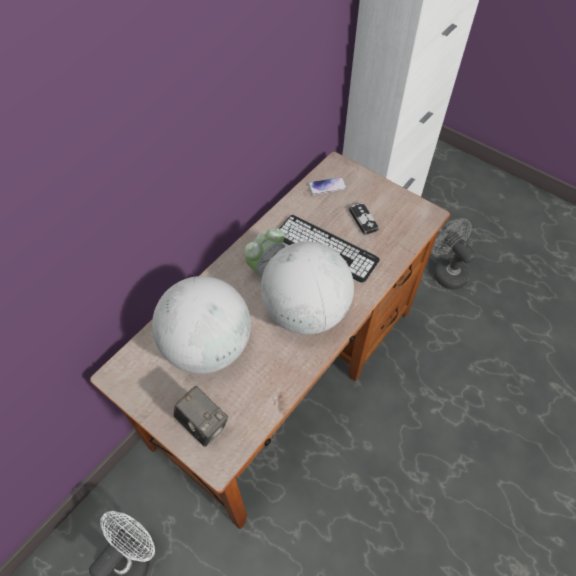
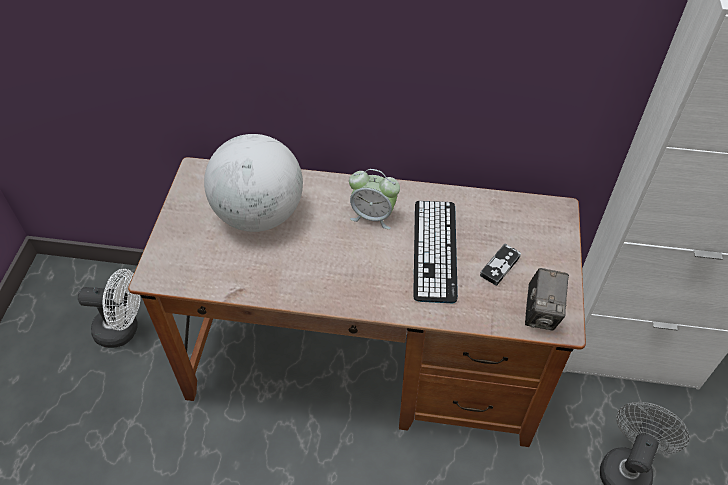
camera: 60 degrees right, 5 degrees down
camera [173,386,228,447] -> camera moved to [525,268,569,330]
globe [261,241,354,335] -> none
phone [308,177,347,195] -> none

